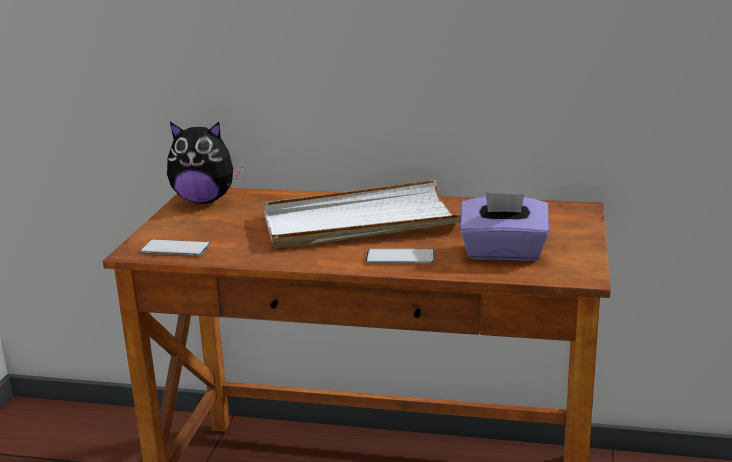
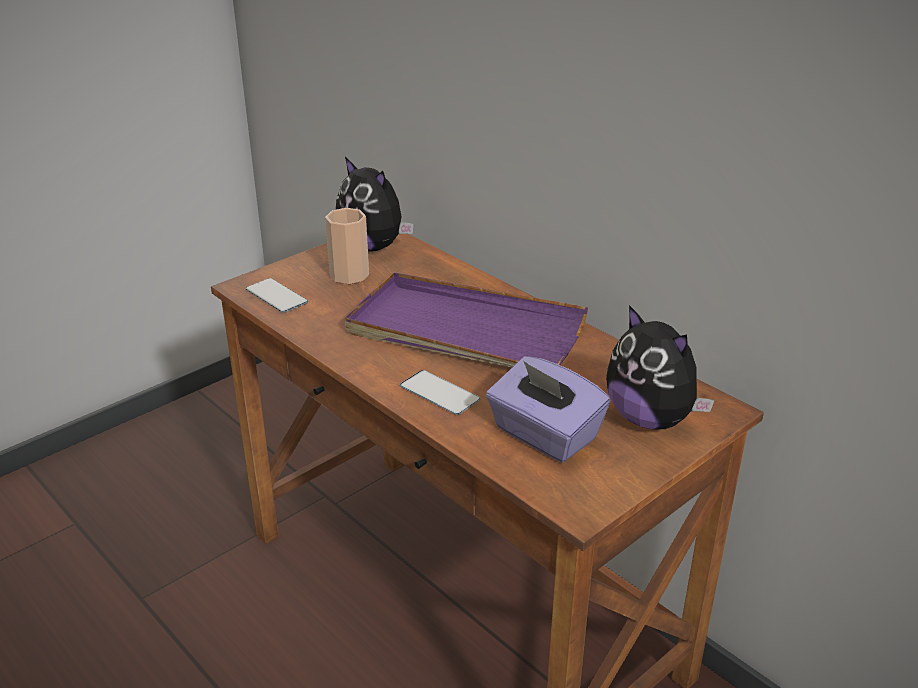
camera: 35 degrees right, 10 degrees up
white tray [263,180,461,250] -> purple tray [345,272,588,368]
none -> cup [325,208,369,284]
none -> plush toy [606,305,715,429]

